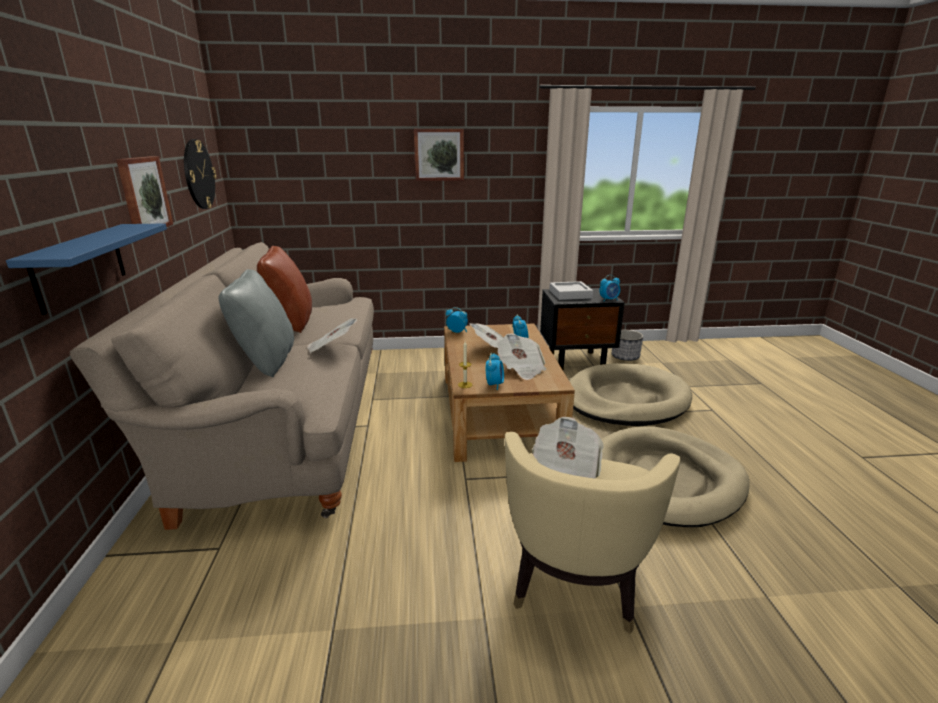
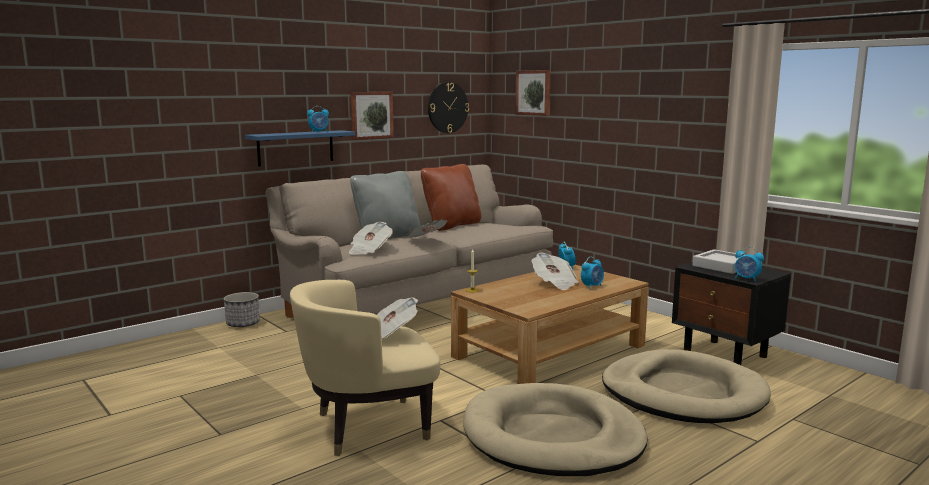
camera: 55 degrees right, 10 degrees down
picture [414,129,464,181] -> picture moved to [515,70,551,116]
alarm clock [486,353,504,390] -> alarm clock moved to [307,106,329,132]
newspaper [497,333,546,380] -> newspaper moved to [349,222,393,255]
planter [612,330,643,361] -> planter moved to [224,292,260,327]

